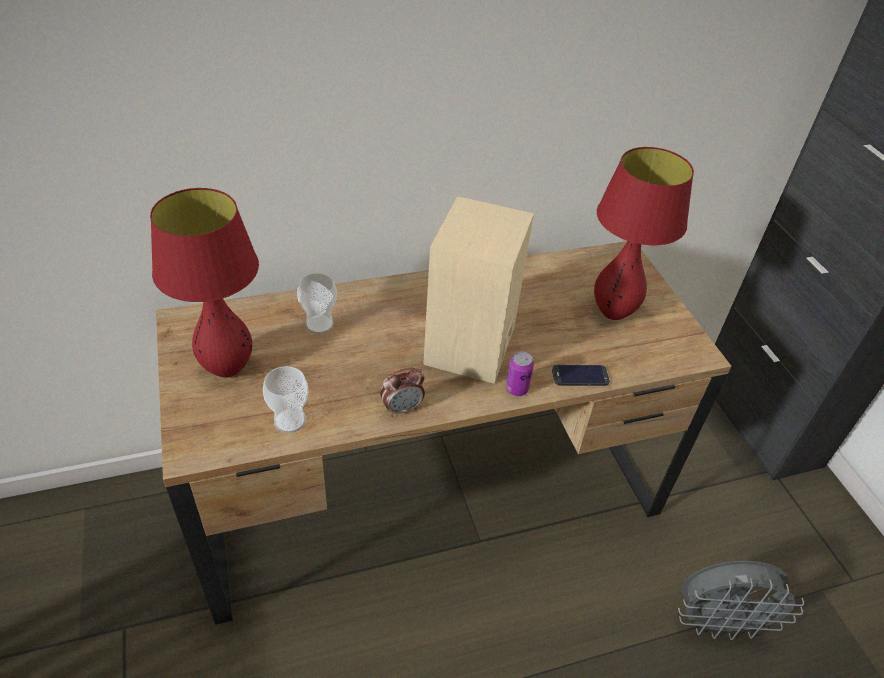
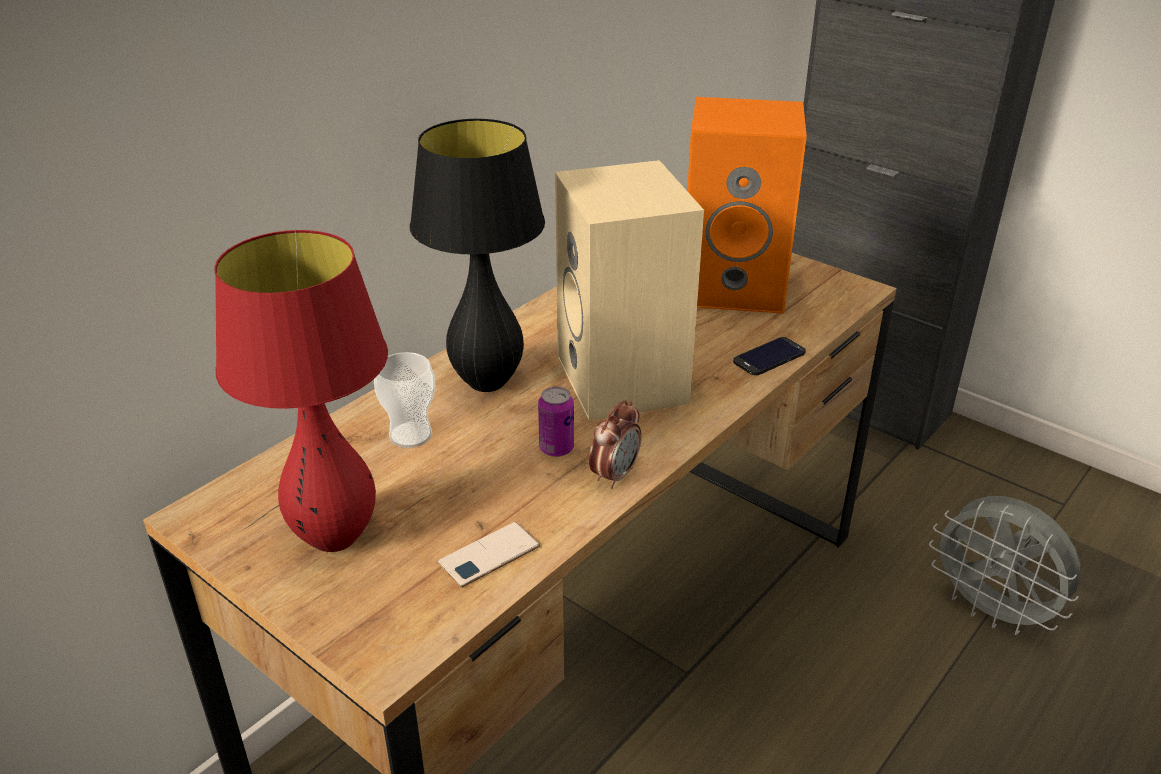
camera: 30 degrees left, 10 degrees down
cup [263,366,309,433] -> phone [438,522,540,587]
can [506,351,534,396] -> can moved to [538,387,574,457]
red table lamp [594,147,694,320] -> orange speaker [687,97,807,314]
grey fan [678,561,804,640] -> grey fan turned 75 degrees clockwise [929,496,1081,635]
none -> black table lamp [410,119,545,392]

